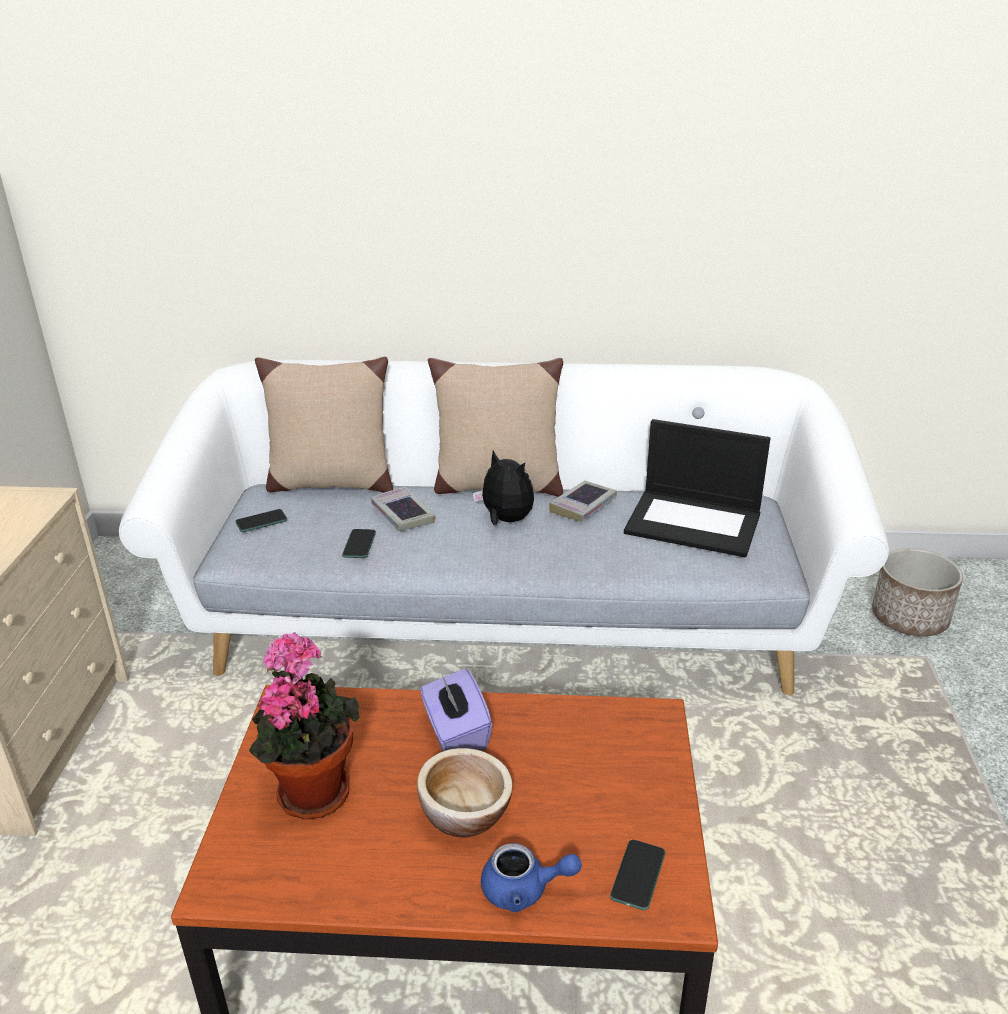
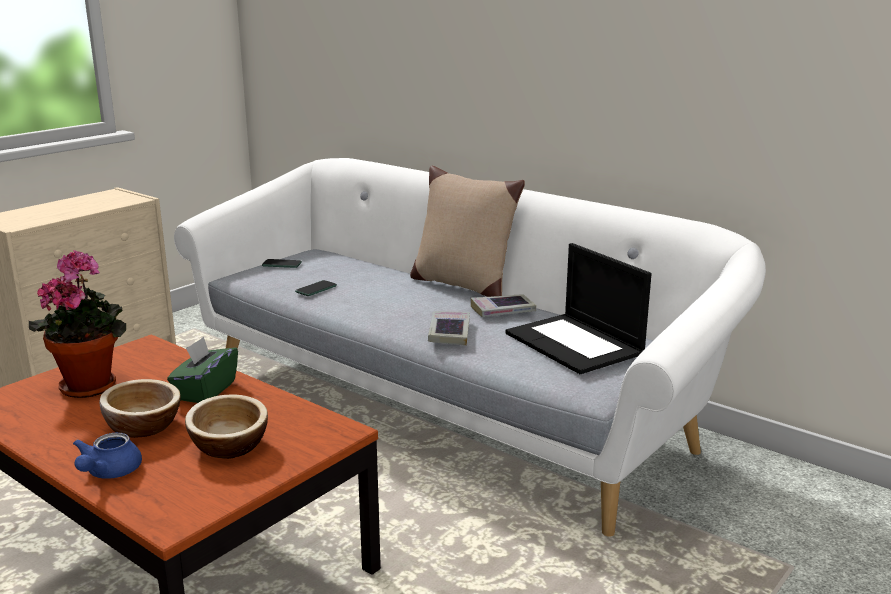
camera: 35 degrees right, 10 degrees down
beige pillow [255,357,393,493] -> none
book [371,486,435,531] -> book moved to [428,312,470,346]
purple tissue box [420,668,492,751] -> green tissue box [167,336,238,403]
plush toy [473,451,534,525] -> none
blue teapot [481,843,582,912] -> blue teapot turned 60 degrees clockwise [73,433,142,479]
phone [610,840,665,910] -> none
planter [872,548,963,636] -> none
none -> bowl [185,395,268,459]

